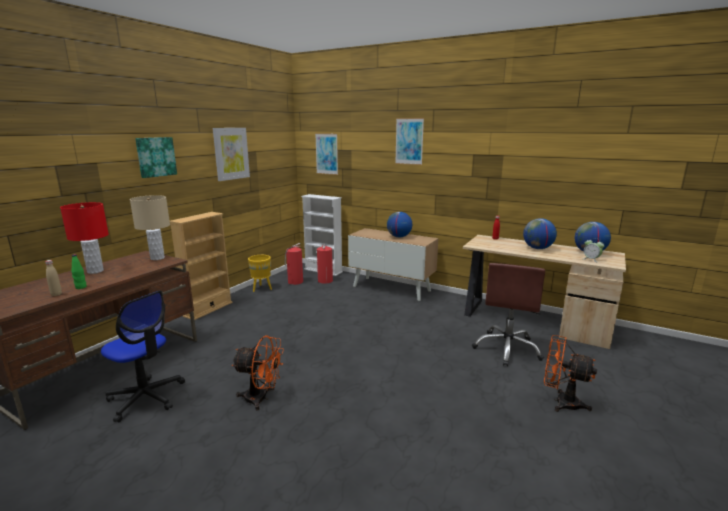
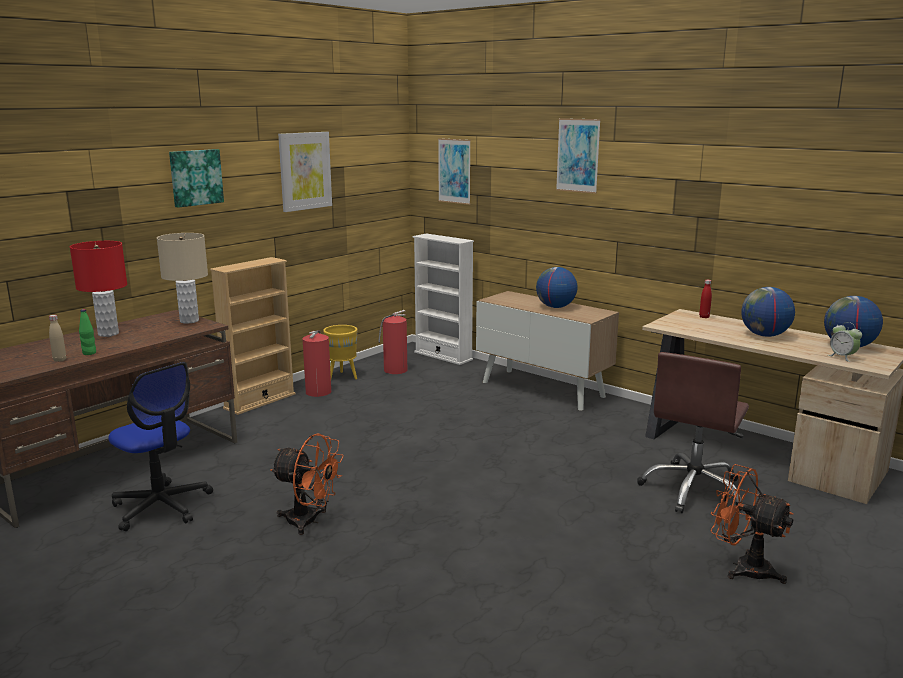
camera: 10 degrees right, 0 degrees up
fire extinguisher [317,244,333,284] -> fire extinguisher moved to [302,330,331,397]

